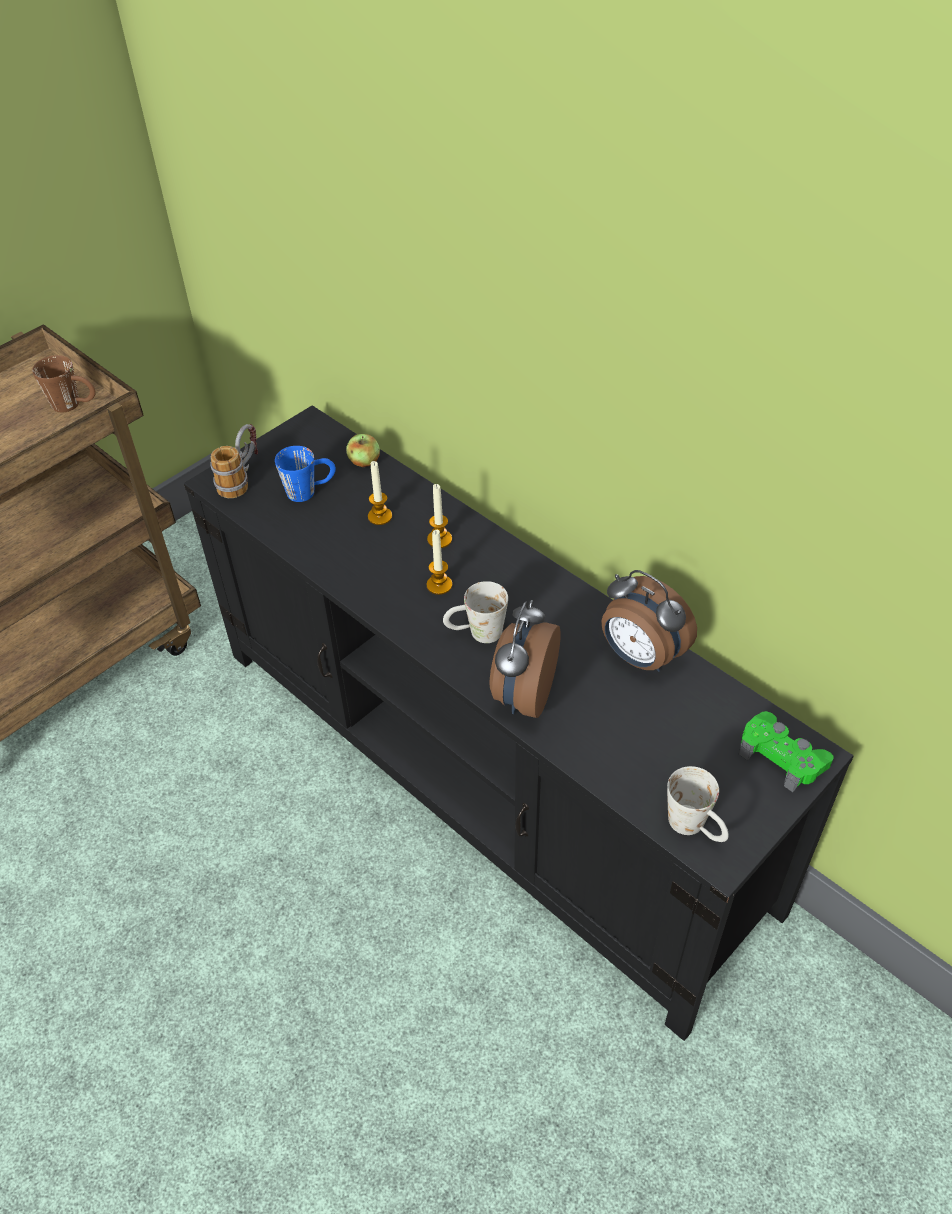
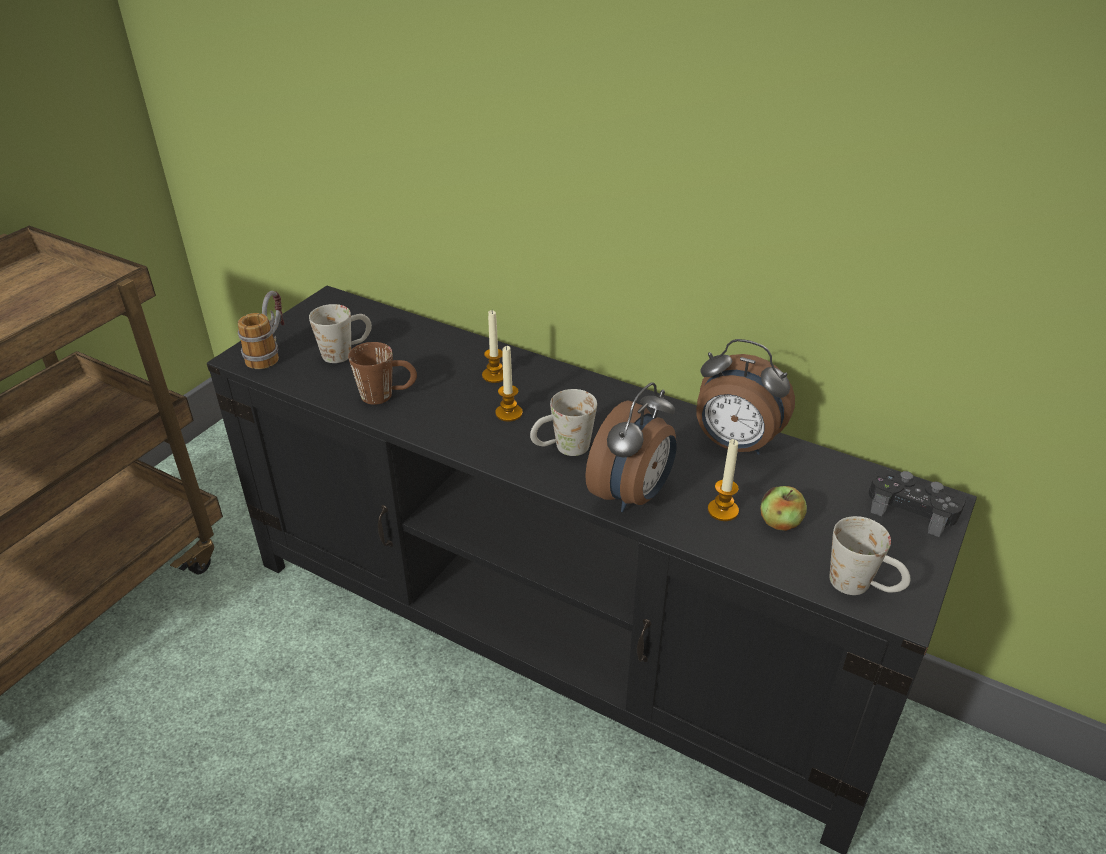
camera: 15 degrees left, 10 degrees down
brown mug [32,355,96,412] -> brown mug moved to [348,342,417,405]
blue mug [275,446,336,502] -> white mug [309,304,372,363]
apple [346,434,380,467] -> apple moved to [760,486,807,531]
candle [368,461,392,525] -> candle moved to [708,439,739,521]
alarm clock [490,600,561,718] -> alarm clock turned 150 degrees counterclockwise [585,382,677,512]
green game controller [739,711,834,792] -> black game controller [869,468,967,537]

